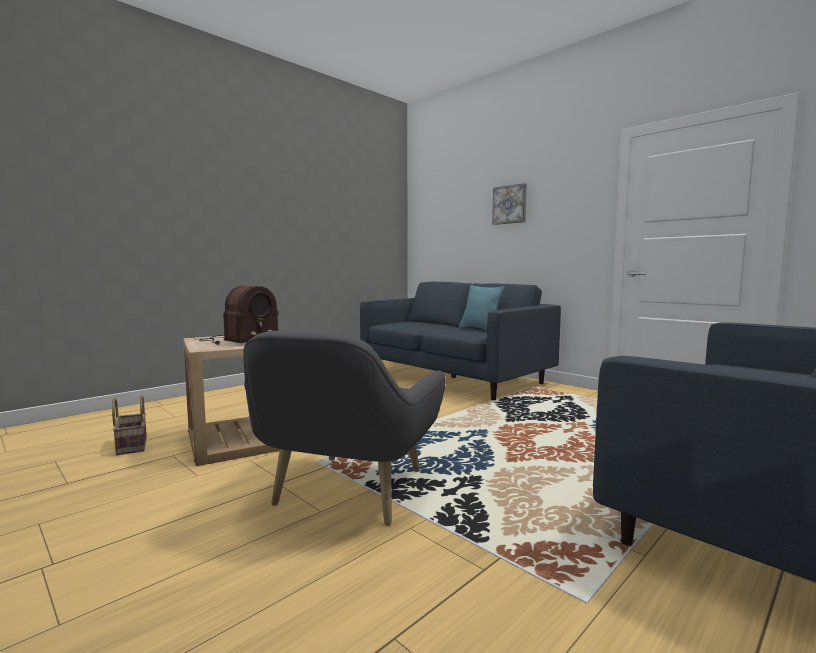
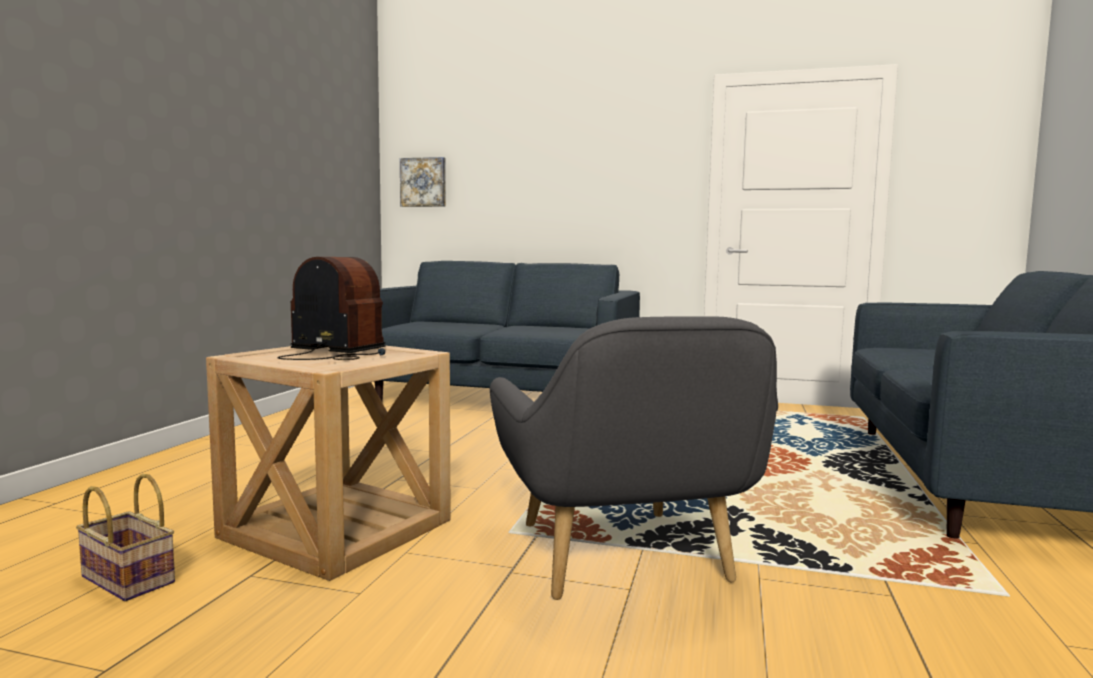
camera: 30 degrees left, 0 degrees up
radio [199,286,278,345] -> radio turned 75 degrees counterclockwise [277,257,385,360]
turquoise pillow [459,285,505,330] -> none
picture [492,183,527,225] -> picture moved to [400,157,446,207]

